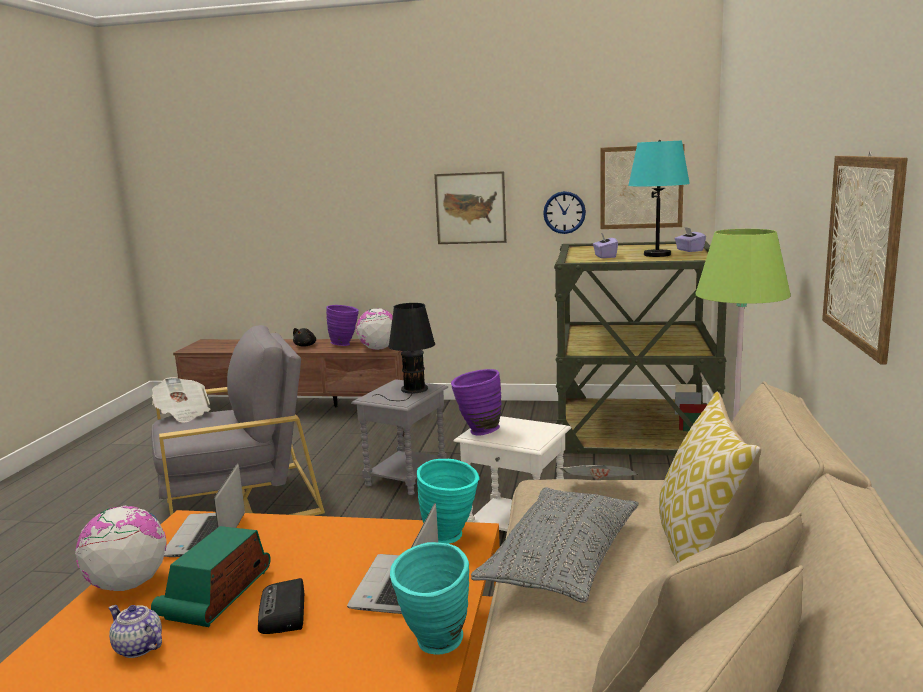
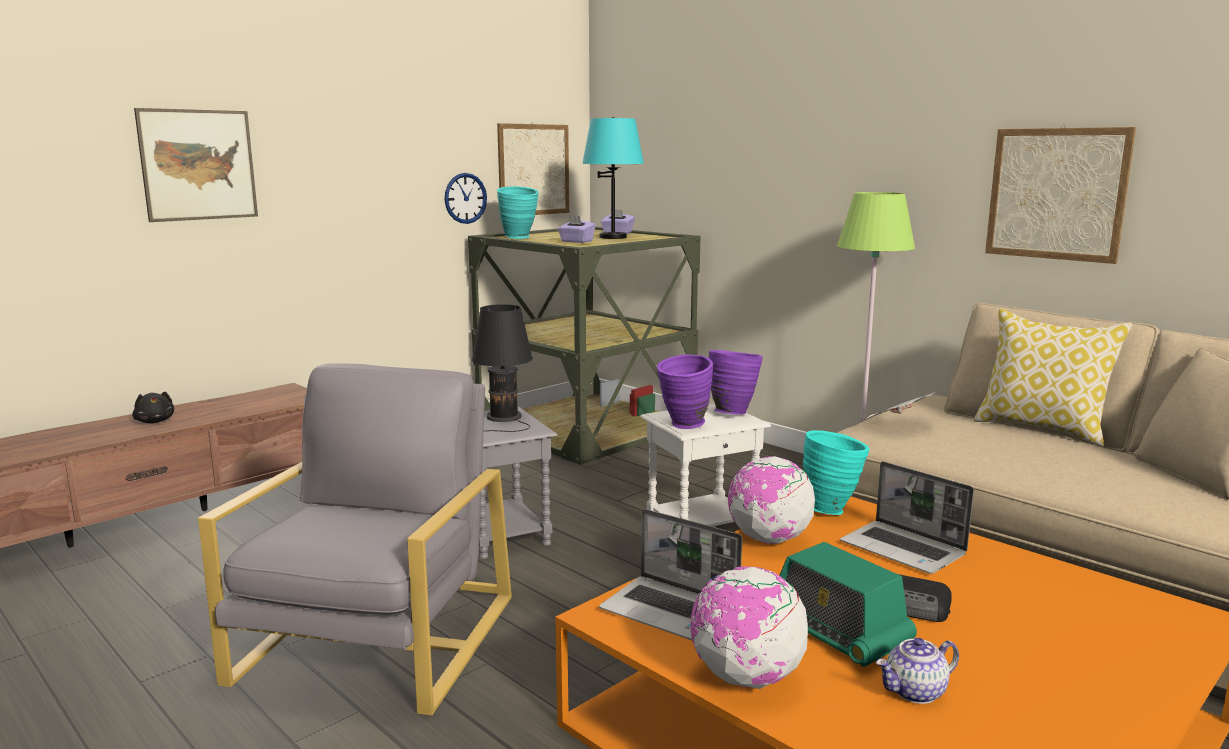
camera: 55 degrees left, 0 degrees up
newspaper [152,377,210,423] -> none
purple vase [326,305,359,346] -> purple vase moved to [709,350,763,415]
globe [356,308,393,350] -> globe moved to [728,456,815,544]
turquoise vase [390,542,469,654] -> turquoise vase moved to [497,186,539,239]
picture [434,171,506,244] -> picture moved to [134,108,258,222]
grey pillow [471,487,639,603] -> none

